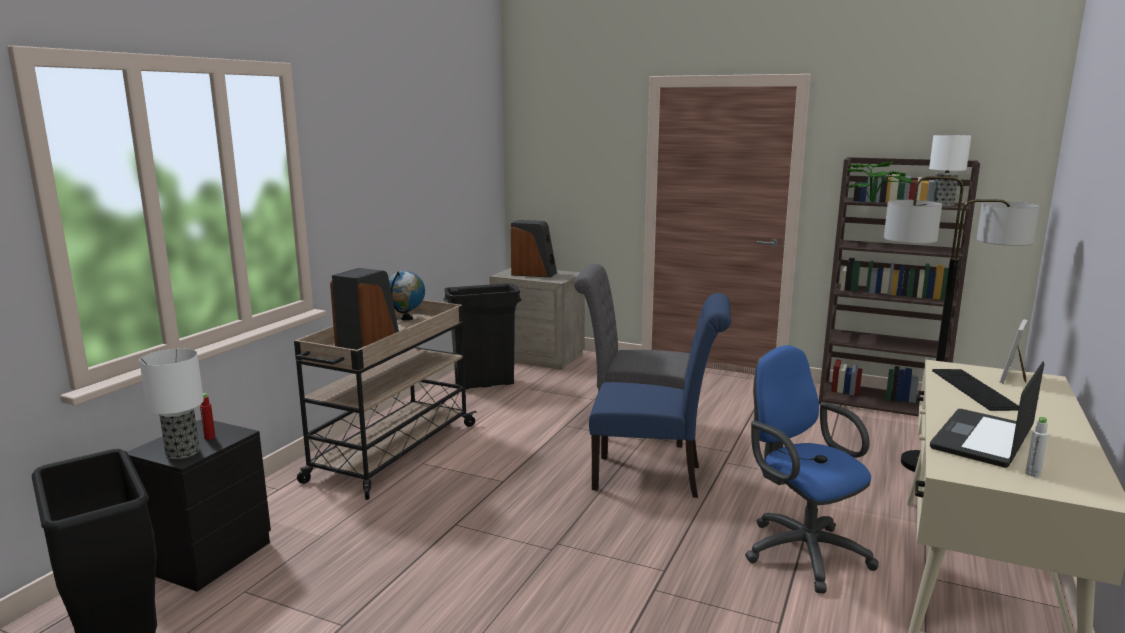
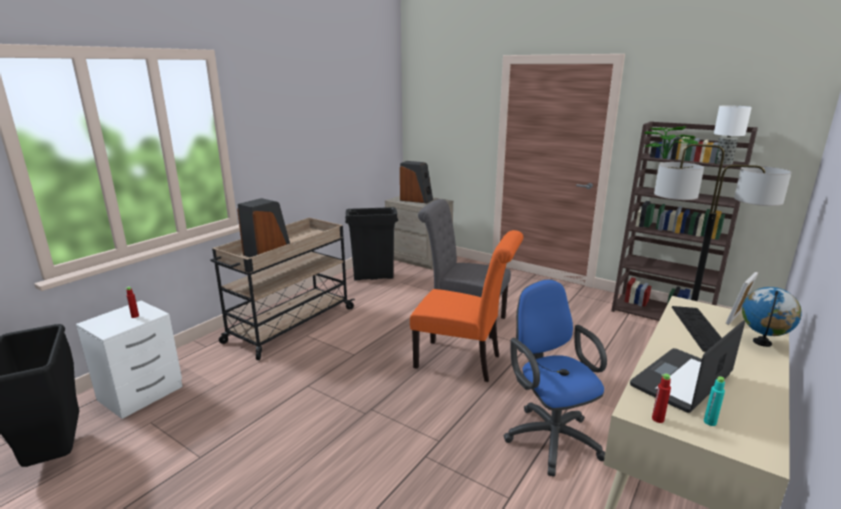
camera: 10 degrees right, 5 degrees up
black nightstand [127,419,271,592] -> white nightstand [76,301,183,419]
table lamp [139,349,204,459] -> none
globe [389,271,425,321] -> globe moved to [742,287,802,347]
blue chair [589,293,731,498] -> orange chair [410,230,523,382]
white bottle [1025,417,1048,477] -> turquoise bottle [704,376,725,426]
none -> red bottle [652,374,671,423]

